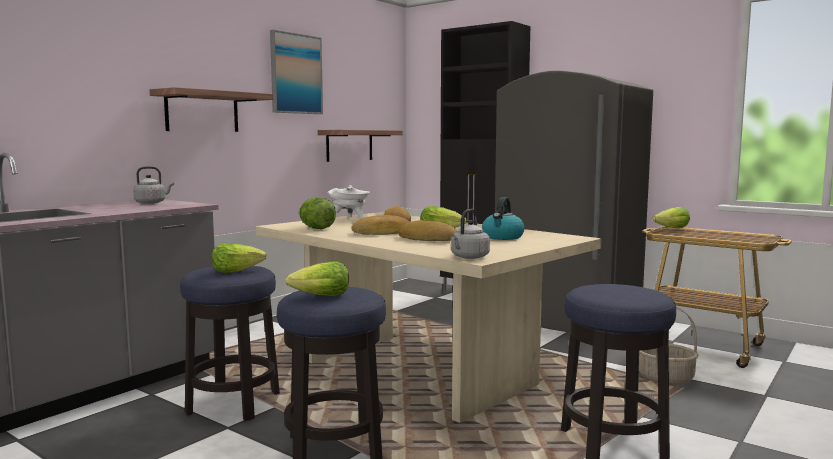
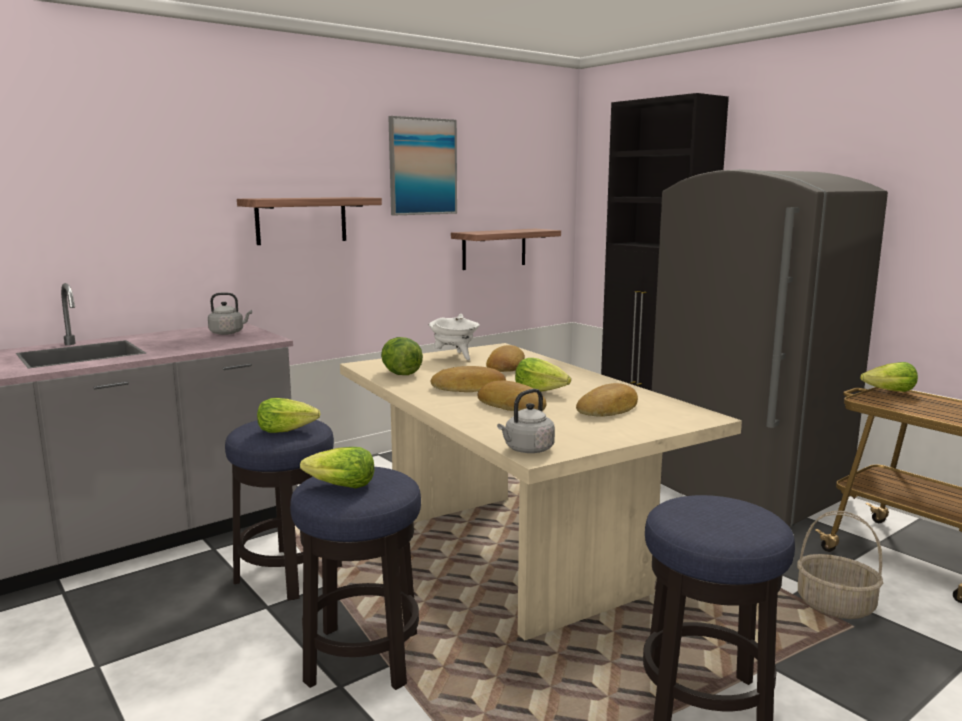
camera: 15 degrees right, 5 degrees up
kettle [482,197,525,240] -> bread [576,383,638,417]

